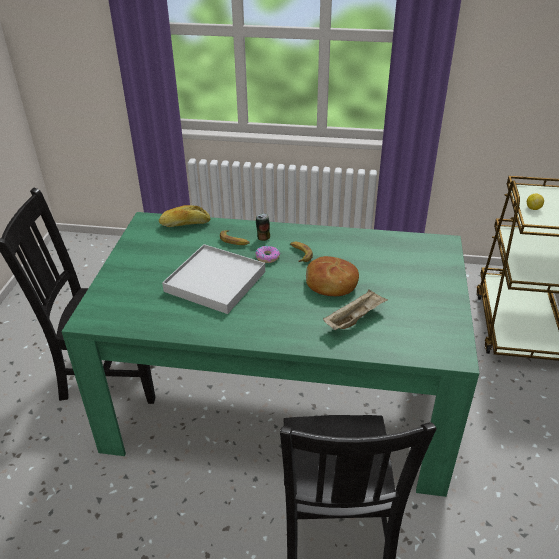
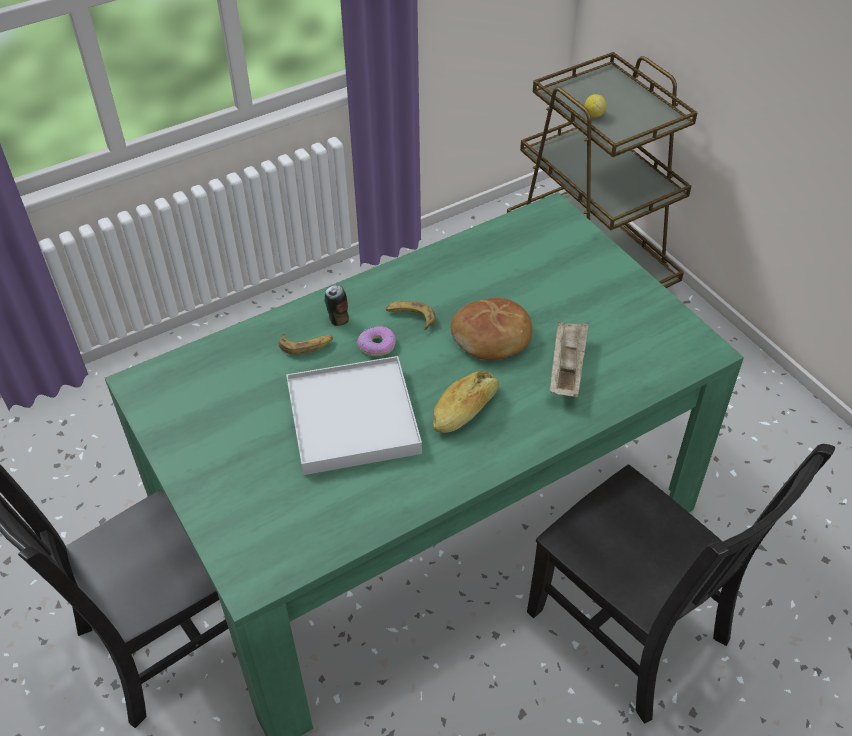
camera: 40 degrees left, 10 degrees up
bread [159,205,210,227] -> bread moved to [433,371,499,433]

